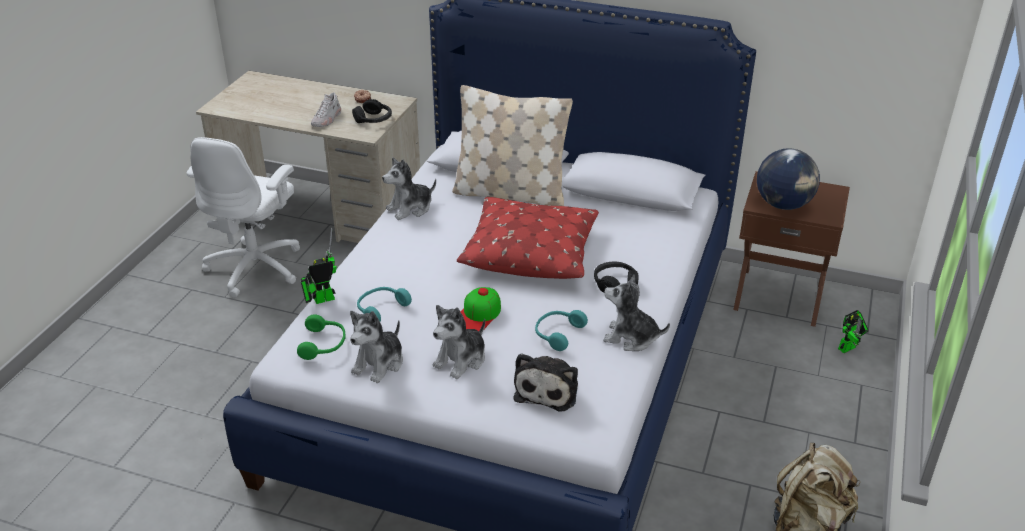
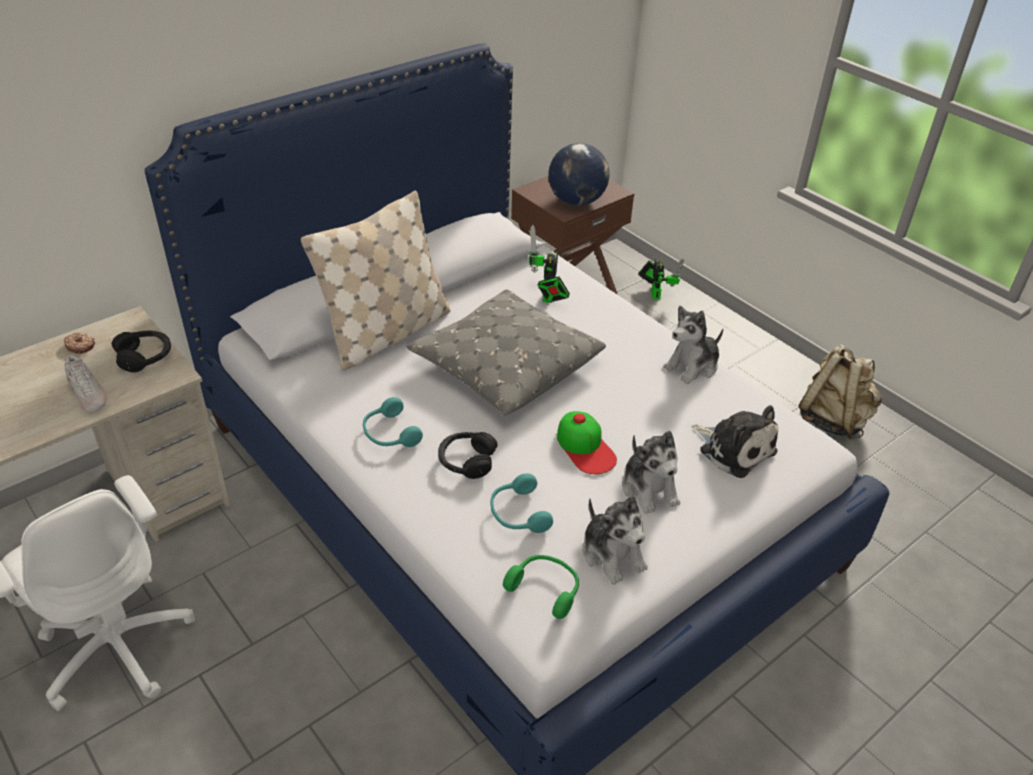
camera: 60 degrees left, 5 degrees up
toy robot [300,228,337,304] -> toy robot moved to [528,225,570,303]
plush toy [382,157,436,220] -> none
red pillow [457,197,599,279] -> grey pillow [407,290,606,415]
turquoise headphones [535,310,588,351] -> turquoise headphones moved to [363,397,423,447]
black headphones [594,261,639,293] -> black headphones moved to [438,432,498,479]

